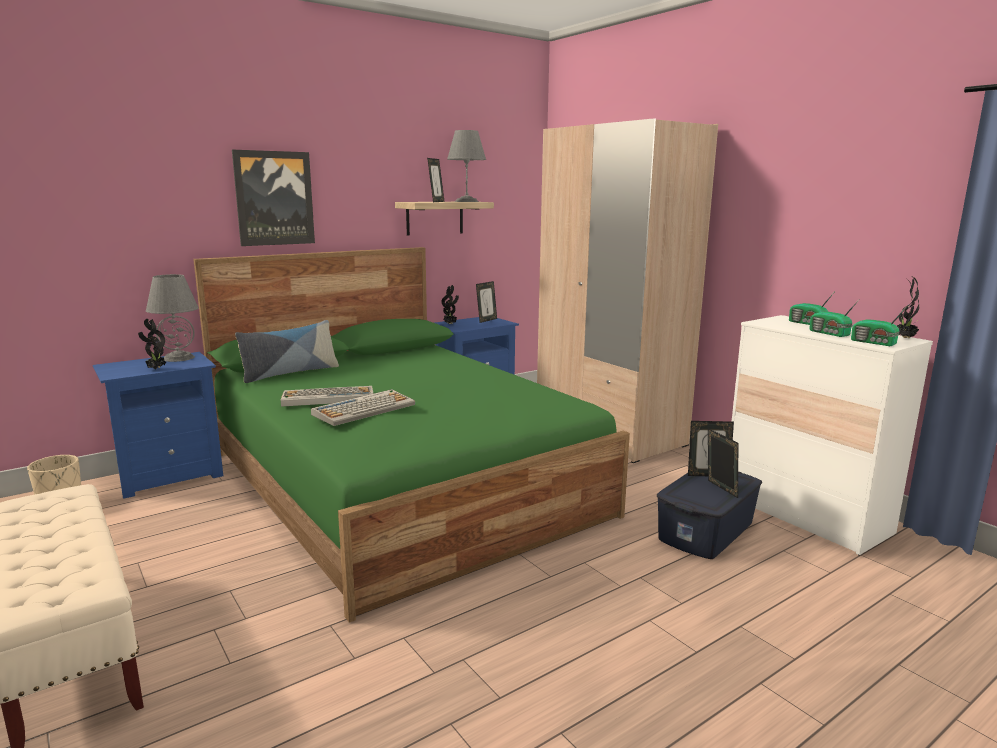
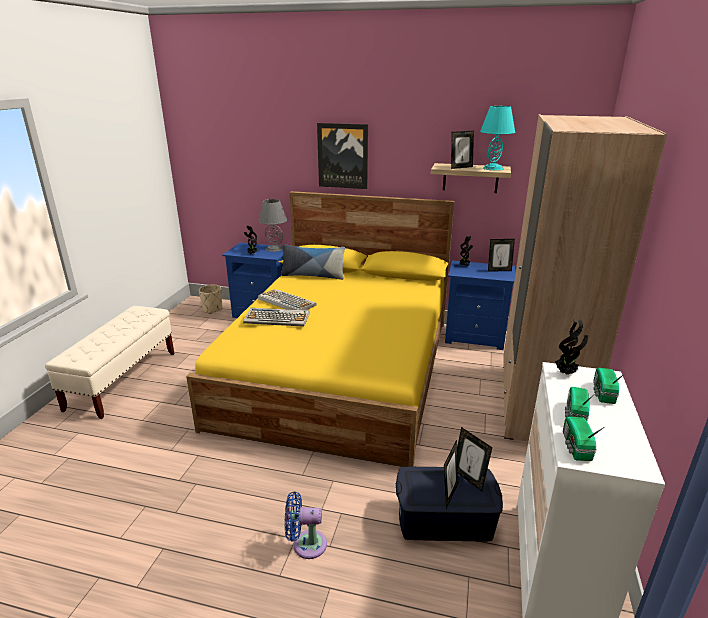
camera: 50 degrees right, 10 degrees up
green bed [193,247,630,623] -> yellow bed [186,191,454,467]
grey table lamp [447,130,486,202] -> turquoise table lamp [480,106,515,171]
potted plant [897,277,919,338] -> potted plant moved to [555,319,588,375]
none -> blue fan [285,491,327,559]

